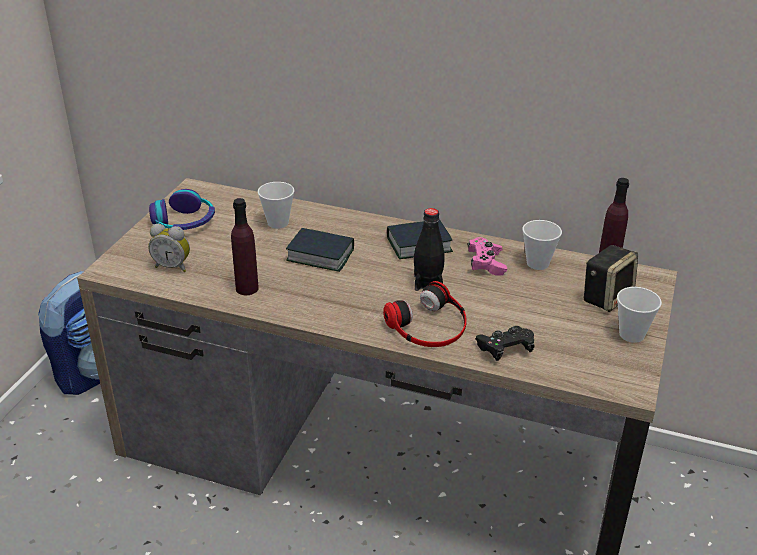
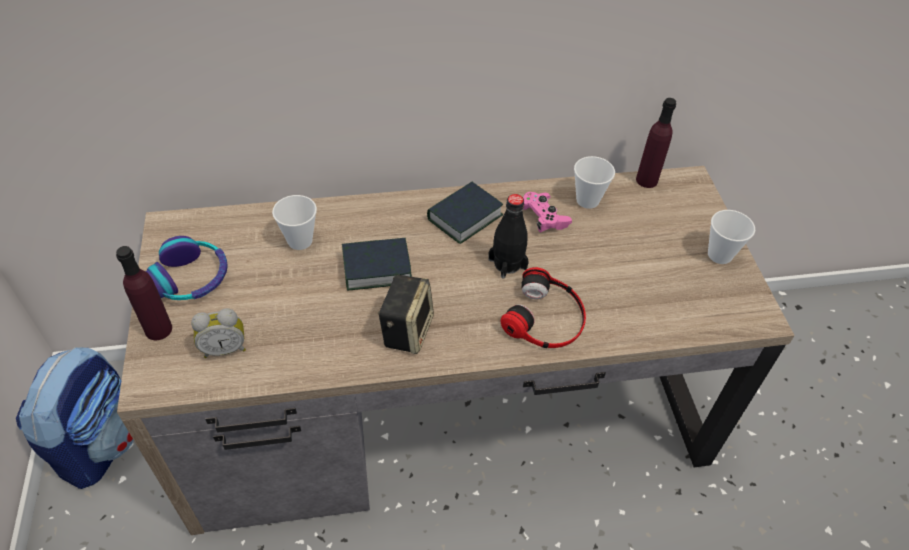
camera: 30 degrees left, 15 degrees up
purple bottle [231,198,259,295] -> purple bottle moved to [116,246,172,340]
black game controller [475,326,535,361] -> none
speaker [583,245,638,312] -> speaker moved to [378,275,434,354]

